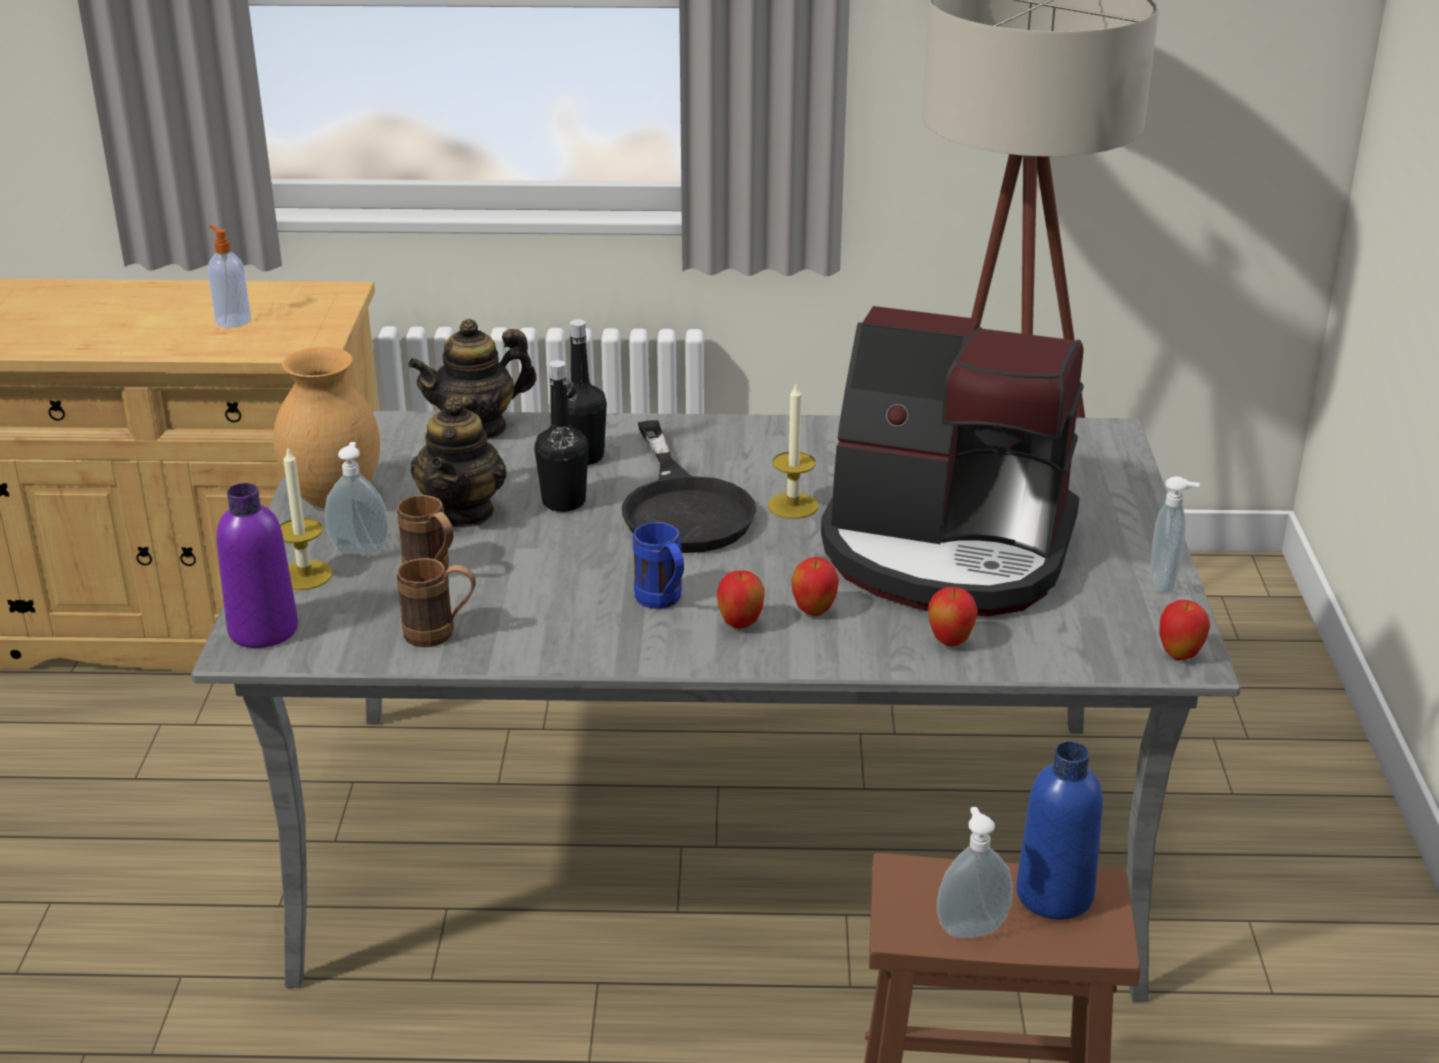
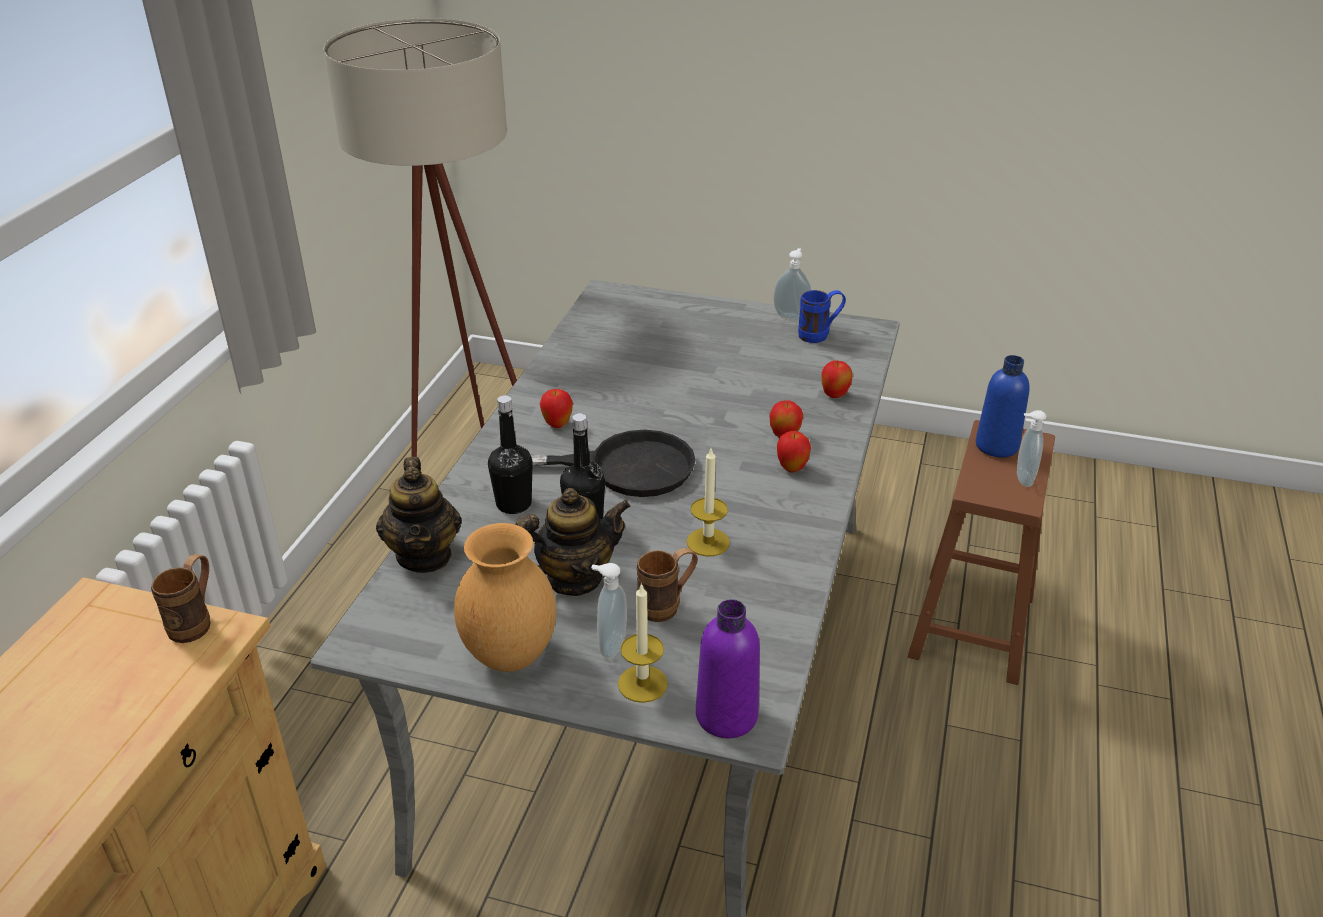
camera: 75 degrees left, 5 degrees up
soap dispenser [208,225,251,328] -> none
brown mug [397,558,476,647] -> brown mug moved to [151,554,211,643]
teapot [411,395,507,527] -> teapot turned 45 degrees counterclockwise [515,488,630,596]
blue mug [633,522,684,609] -> blue mug moved to [798,290,846,343]
candle [768,384,818,519] -> candle moved to [687,449,730,556]
coffee machine [821,306,1084,616] -> none
apple [1159,600,1210,661] -> apple moved to [540,389,573,428]

